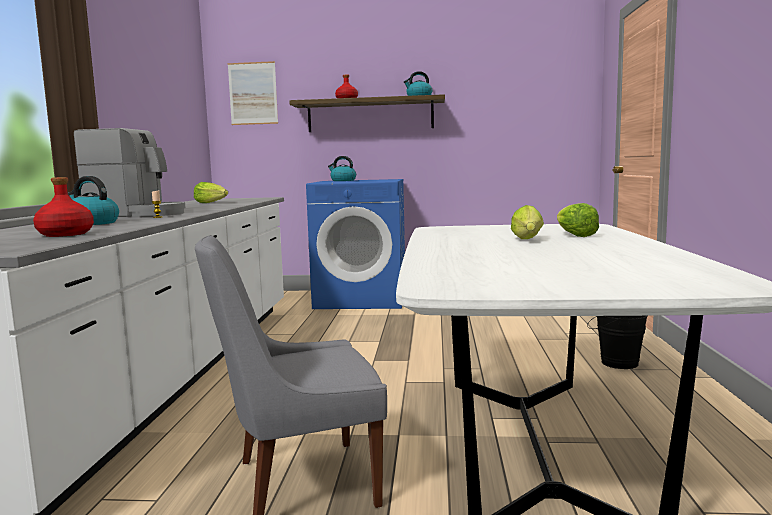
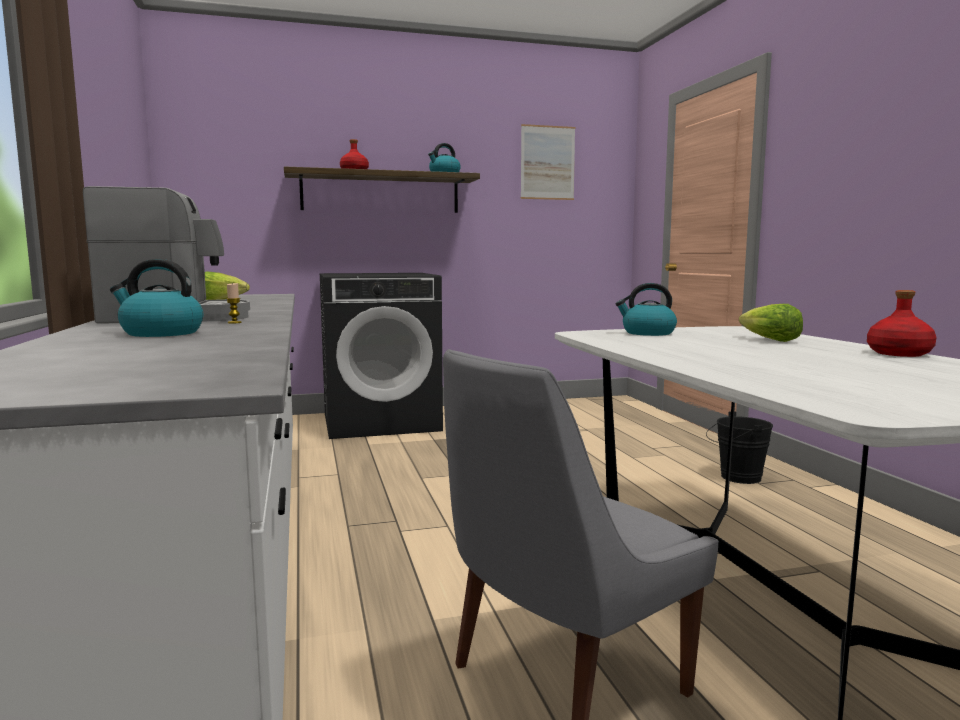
camera: 20 degrees left, 0 degrees up
red bottle [33,177,94,237] -> red bottle moved to [867,290,937,357]
picture [227,61,278,125] -> picture moved to [521,124,575,200]
blue washing machine [306,179,405,309] -> black washing machine [320,273,443,439]
kettle [328,156,356,181] -> kettle moved to [615,283,677,336]
lettuce [511,205,544,239] -> none

